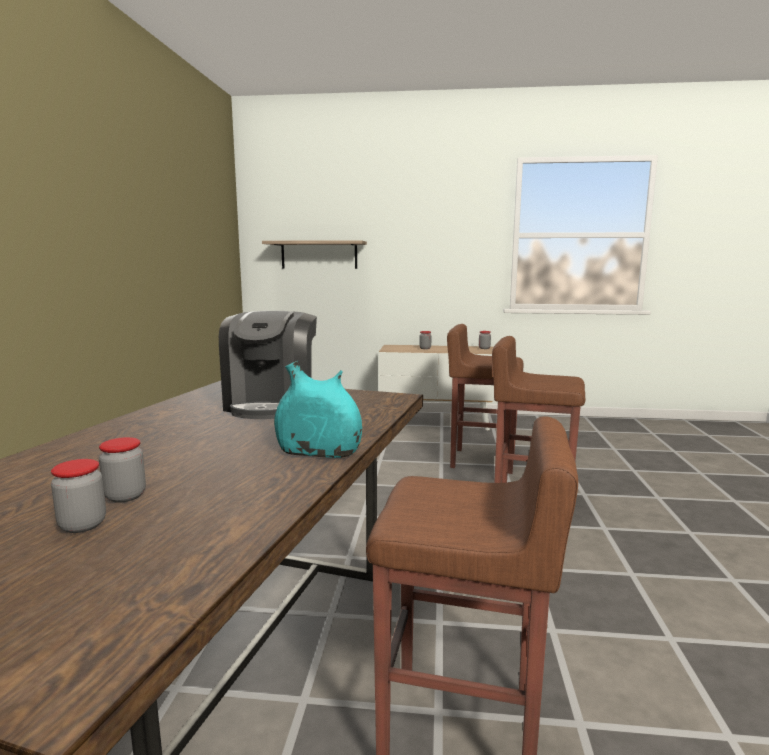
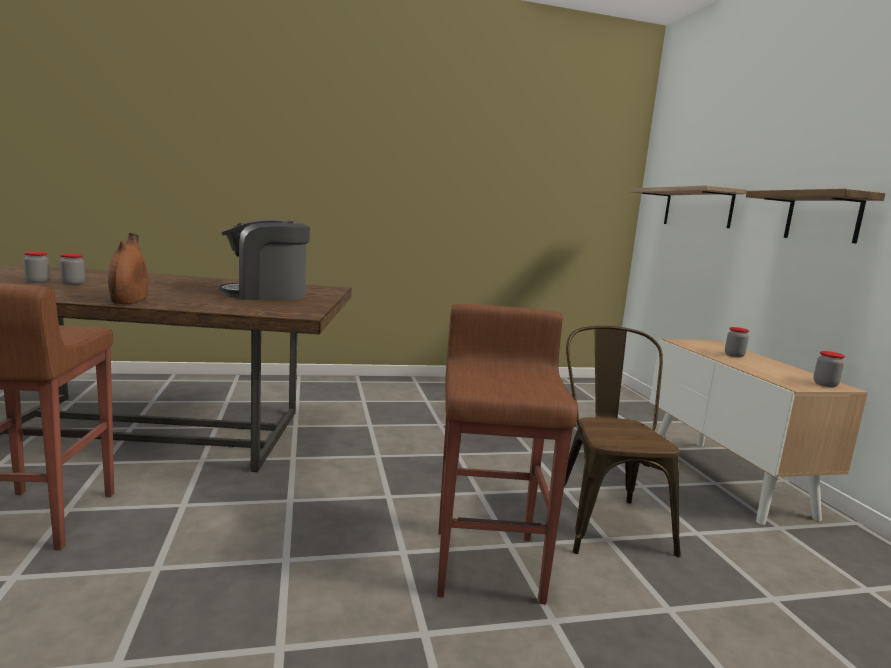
camera: 70 degrees right, 0 degrees up
turquoise vase [274,361,362,458] -> brown vase [108,233,148,304]
brown stool [447,324,524,474] -> brown chair [564,326,680,557]
none -> shelf [746,189,886,244]

